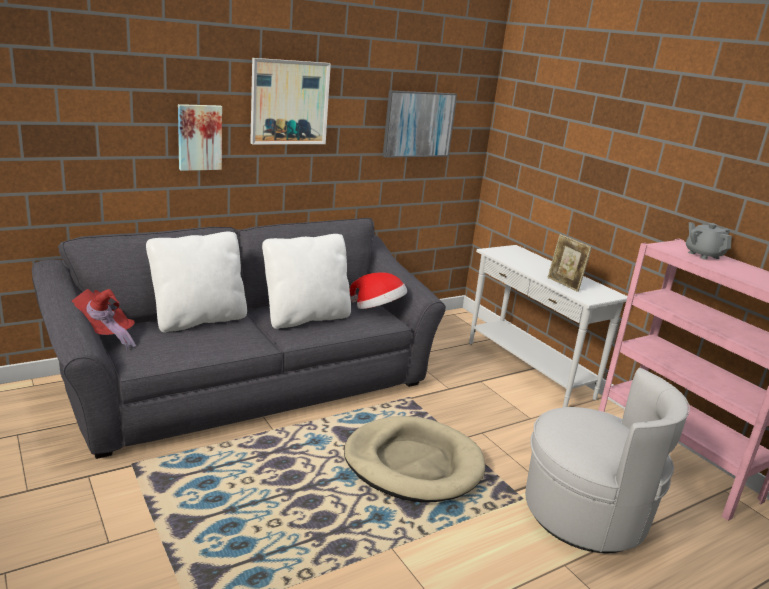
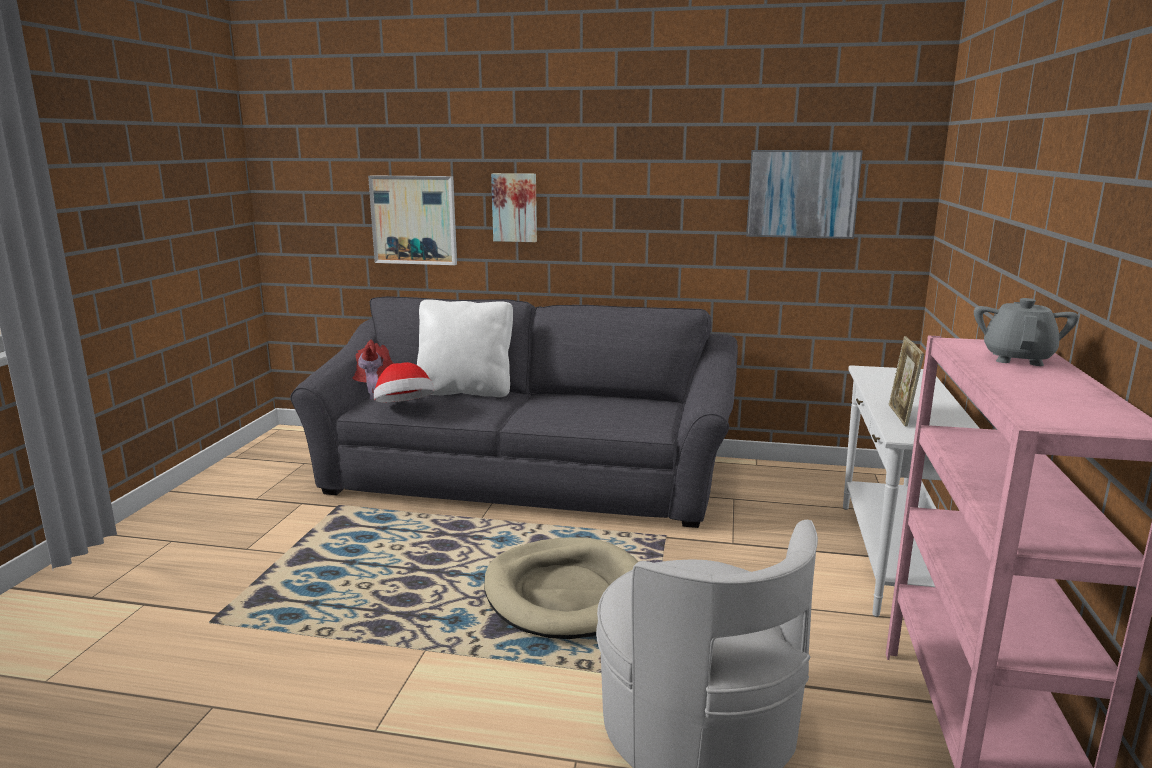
camera: 45 degrees right, 5 degrees down
picture [250,58,331,145] -> picture moved to [368,175,457,265]
white pillow [262,234,351,329] -> none
hat [350,272,407,309] -> hat moved to [374,362,434,403]

